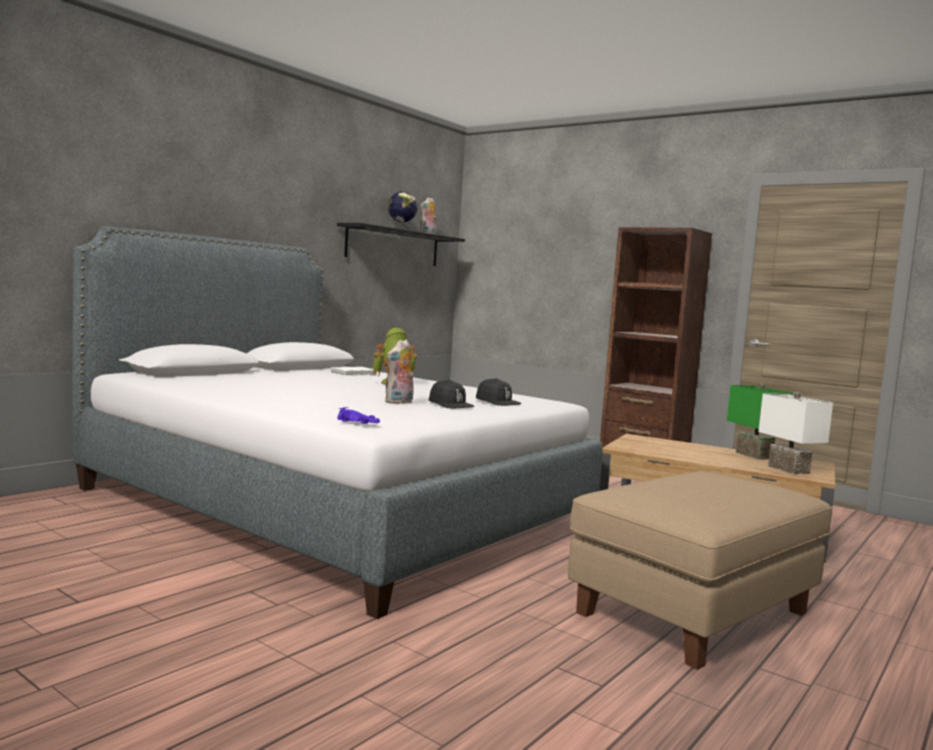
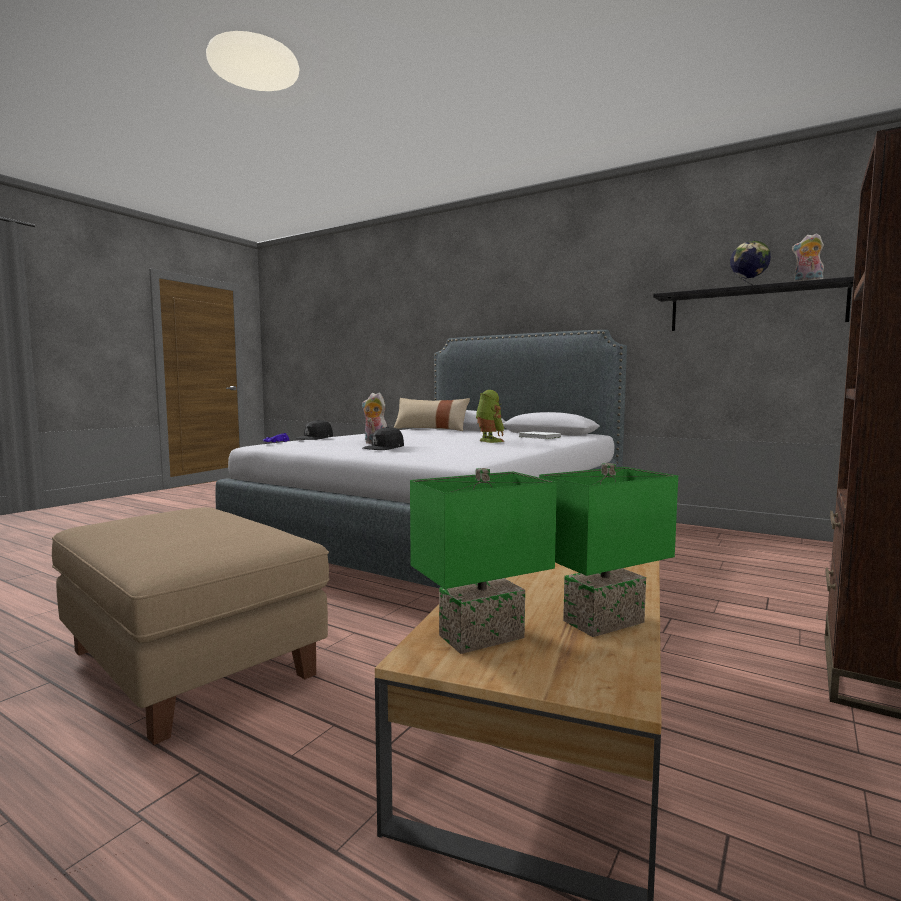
camera: 85 degrees right, 0 degrees up
black cap [476,378,521,406] -> black cap moved to [296,419,333,440]
white table lamp [758,392,833,475] -> green table lamp [410,468,557,654]
none -> beige pillow [394,398,470,431]

